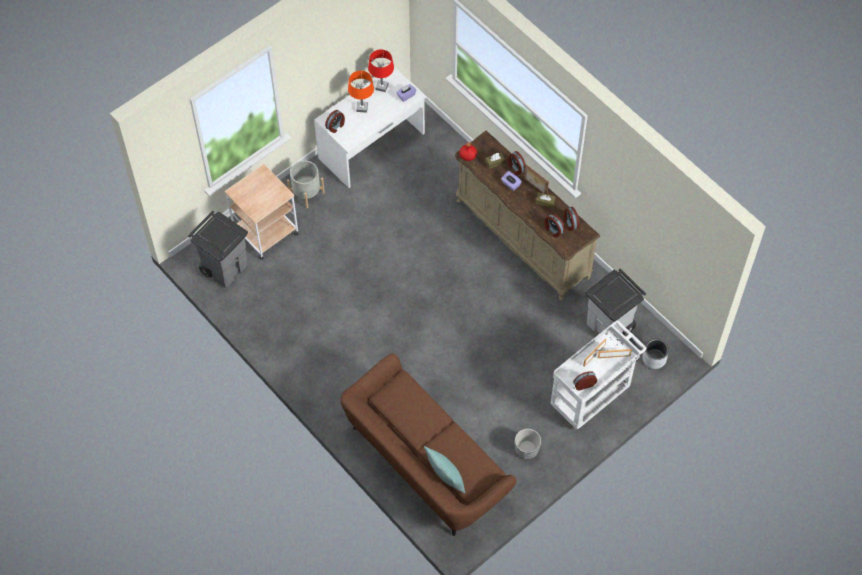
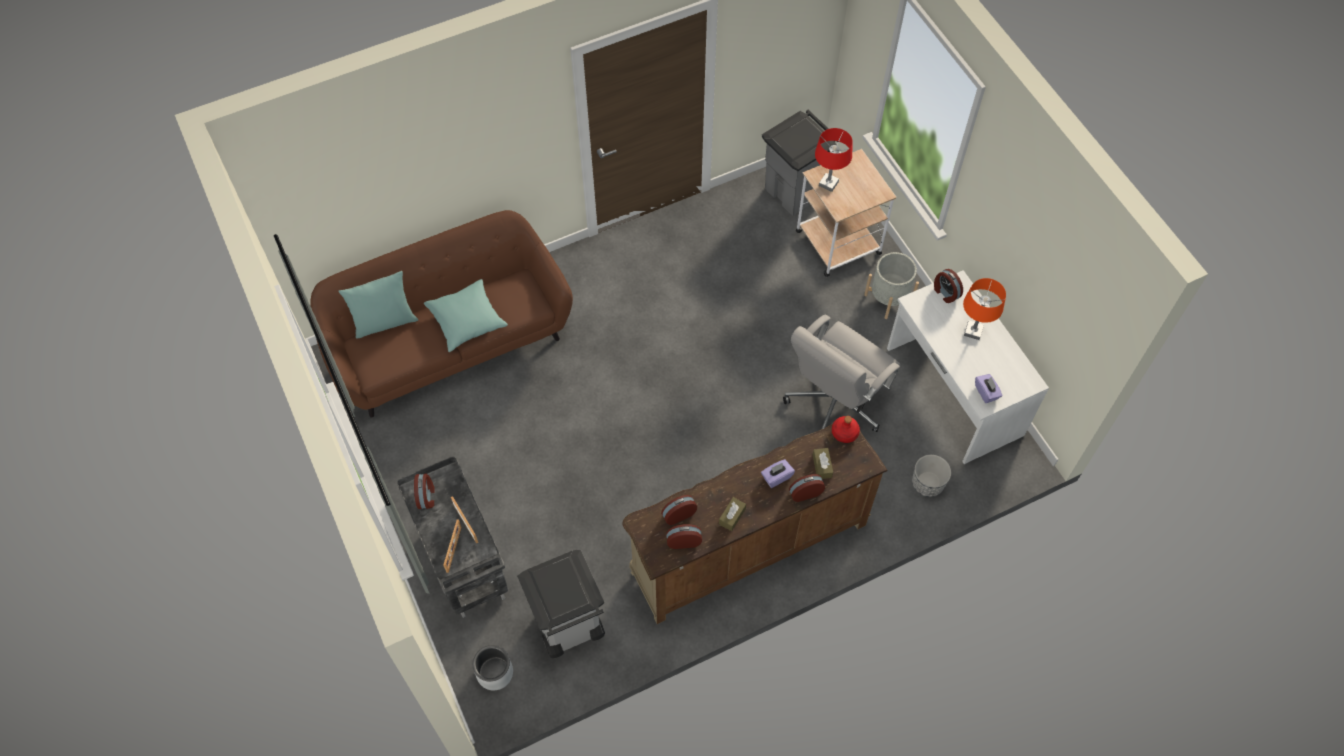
camera: 105 degrees right, 0 degrees up
red table lamp [368,49,394,92] -> red table lamp moved to [815,128,852,192]
planter [515,429,541,459] -> planter moved to [912,455,951,497]
picture frame [524,164,549,195] -> none
white cart [551,320,646,430] -> black cart [397,457,508,618]
none -> turquoise pillow [424,279,508,352]
none -> grey office chair [783,315,900,432]

